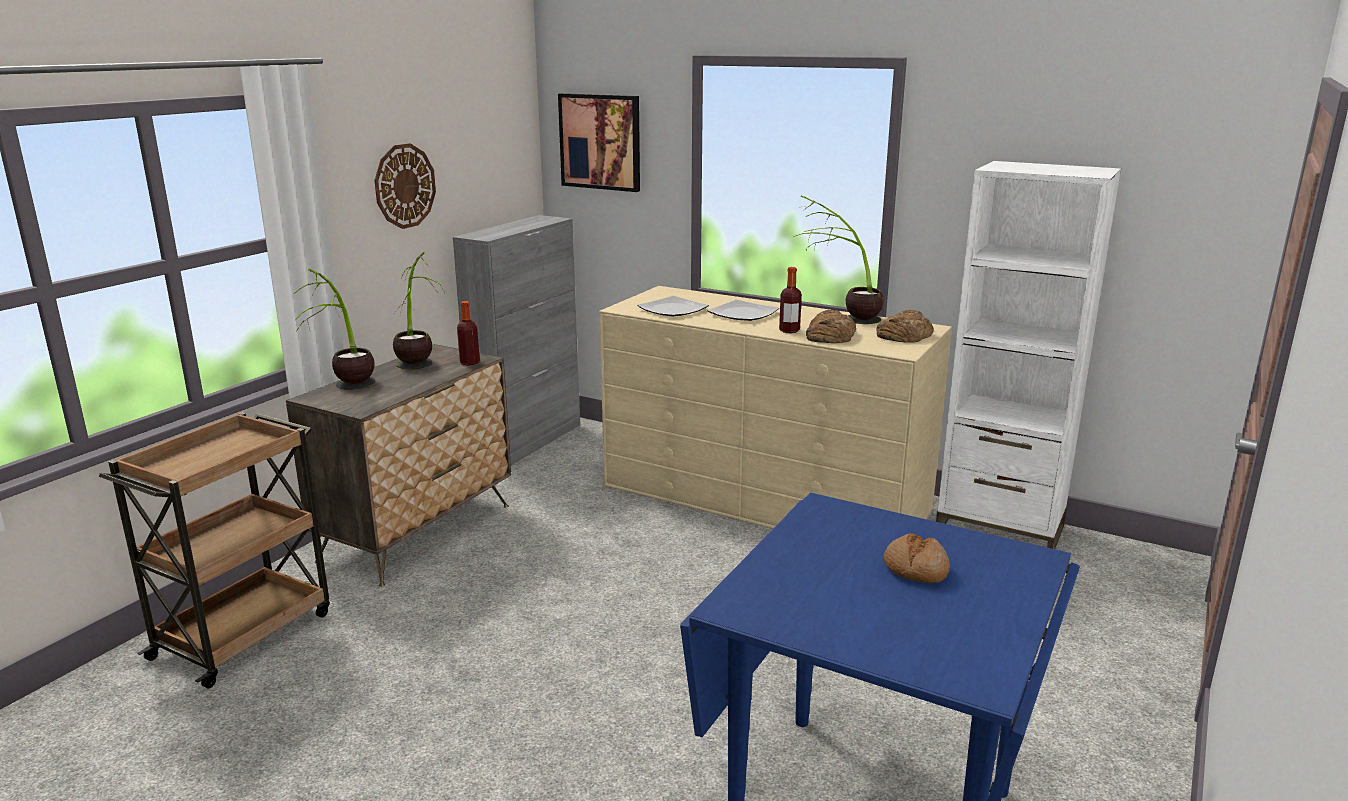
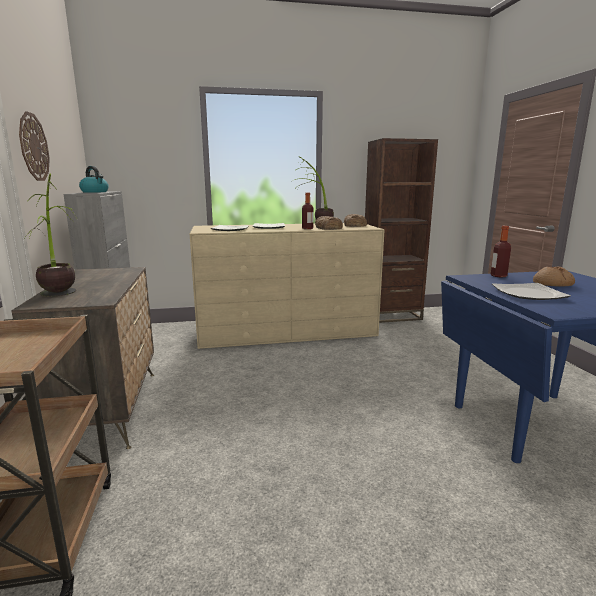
camera: 40 degrees left, 5 degrees down
potted plant [393,252,446,370] -> none
bottle [457,301,480,366] -> bottle moved to [491,226,511,277]
picture [558,93,640,192] -> none
white bookcase [936,161,1121,549] -> brown bookcase [365,138,438,323]
none -> kettle [79,166,109,193]
none -> plate [492,283,571,300]

